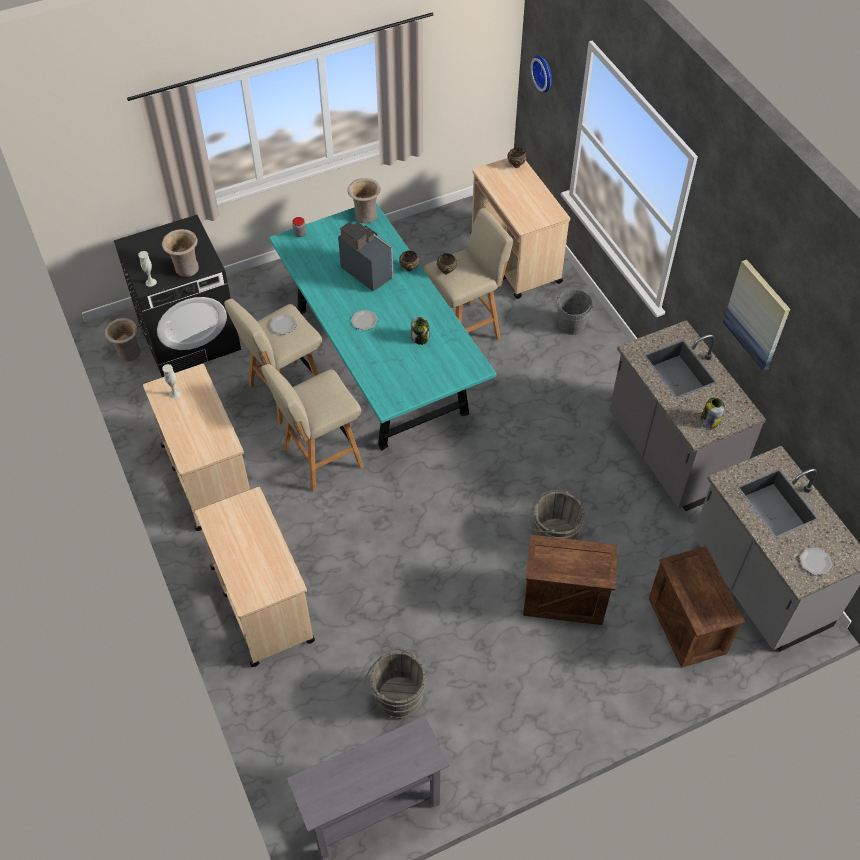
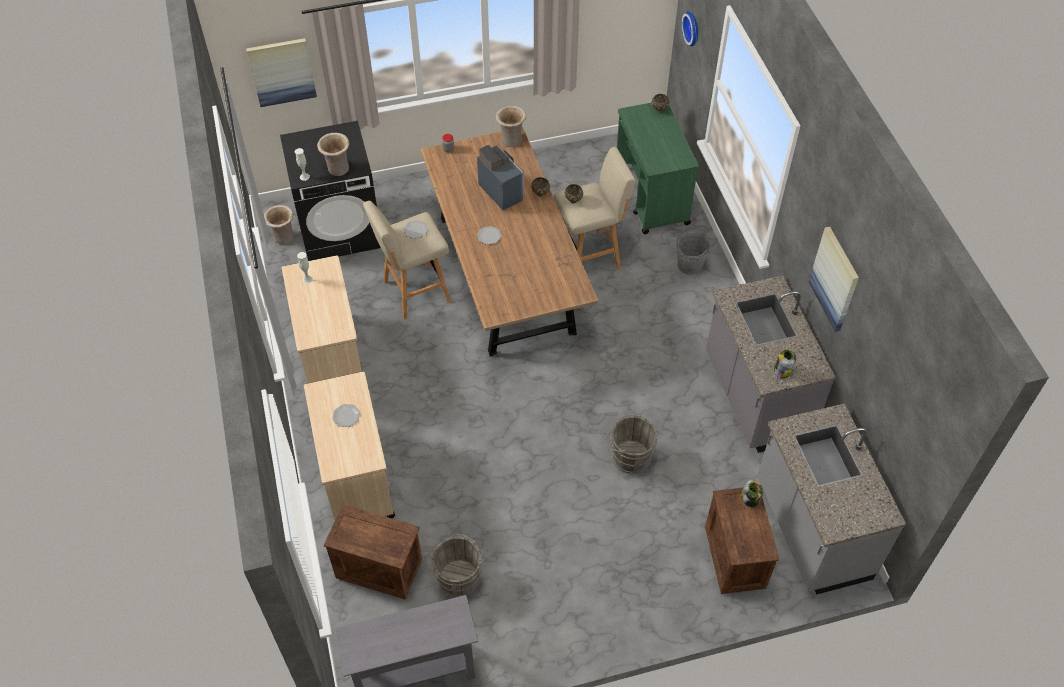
camera: 10 degrees right, 0 degrees up
beige stool [261,364,364,492] -> none
turquoise dining table [269,203,496,451] -> brown dining table [421,127,598,356]
jar [411,317,429,345] -> jar moved to [741,480,763,507]
beige cart [471,158,570,299] -> green cart [617,103,699,234]
crate [523,535,618,625] -> crate moved to [324,504,422,600]
plate [799,548,832,575] -> plate moved to [332,404,360,427]
none -> picture [246,38,317,107]

